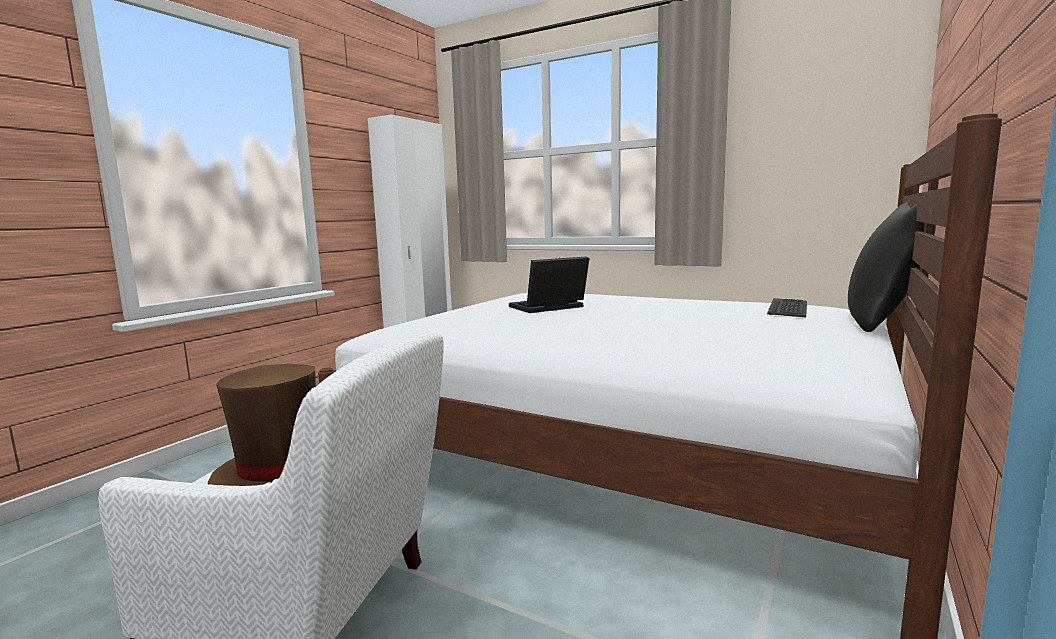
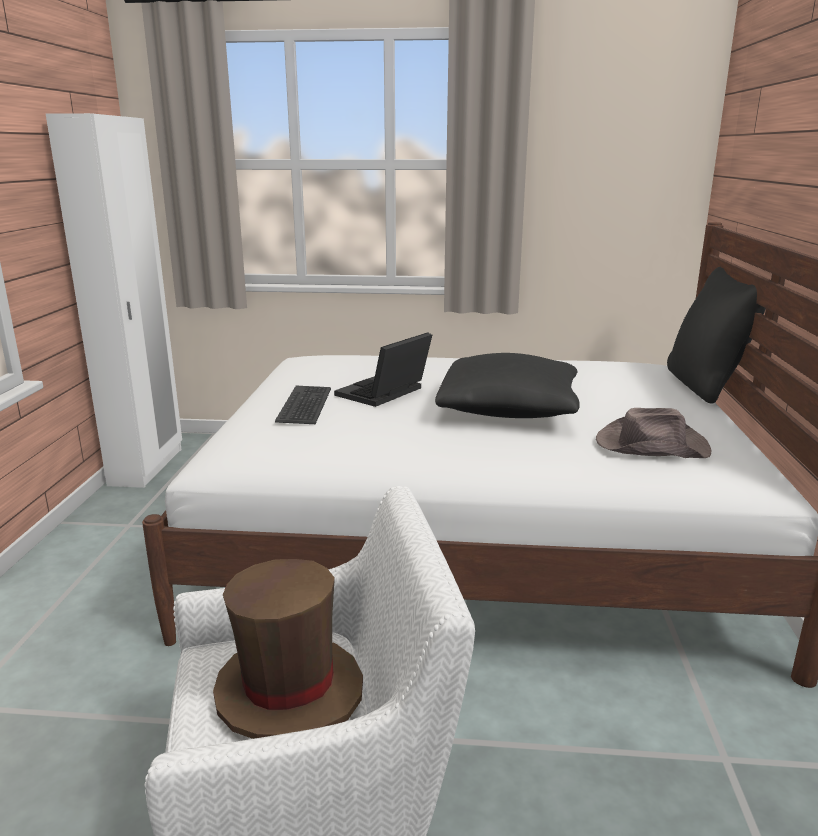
camera: 25 degrees left, 10 degrees up
keyboard [767,298,807,317] -> keyboard moved to [275,386,331,424]
none -> black pillow [435,353,580,418]
none -> brown hat [596,408,711,458]

